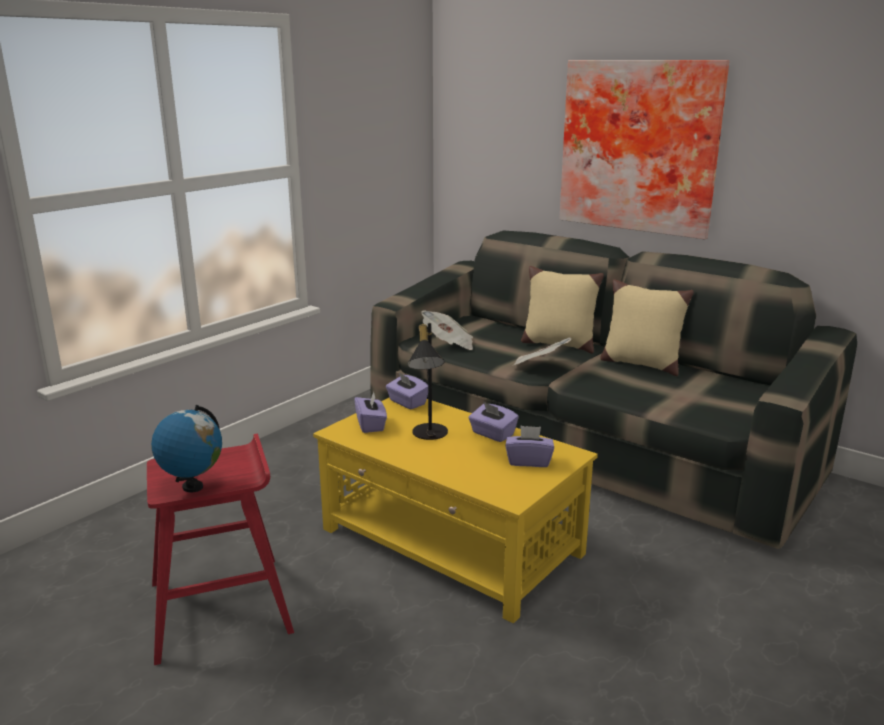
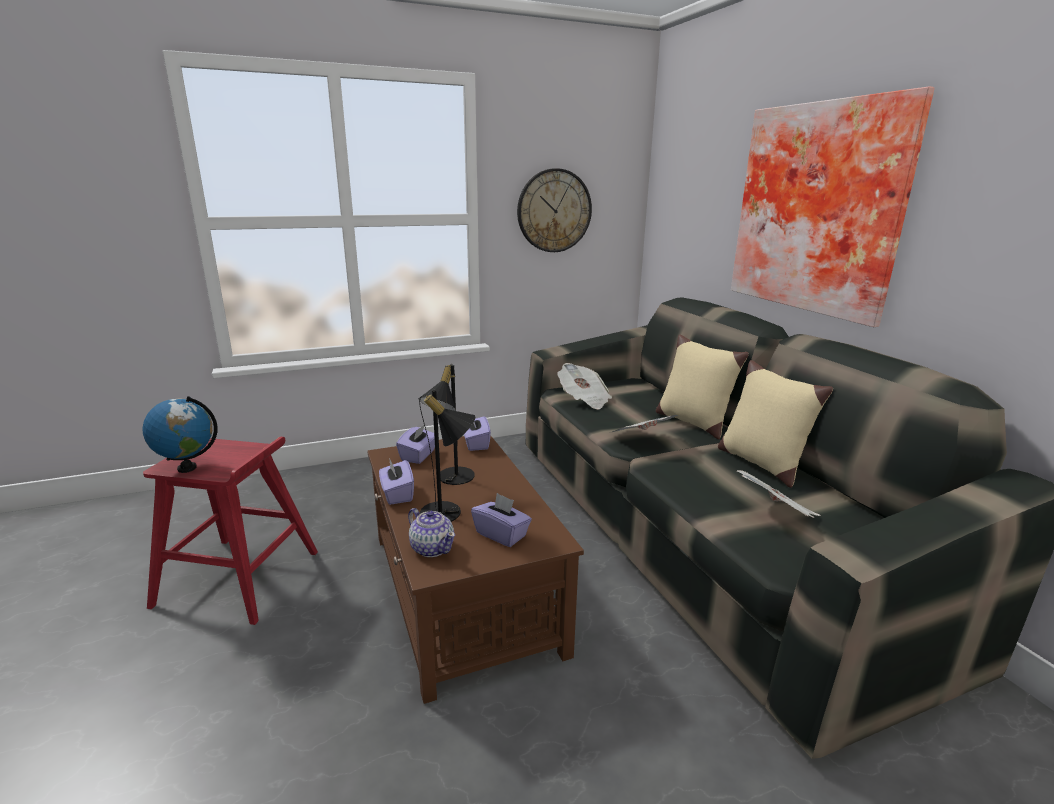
camera: 30 degrees right, 0 degrees up
yellow coffee table [313,397,598,624] -> brown coffee table [367,435,584,704]
purple tissue box [469,402,519,442] -> purple tissue box moved to [379,458,414,505]
none -> teapot [408,508,455,557]
none -> black table lamp [419,390,476,522]
none -> wall clock [517,168,592,252]
none -> newspaper [737,470,821,518]

